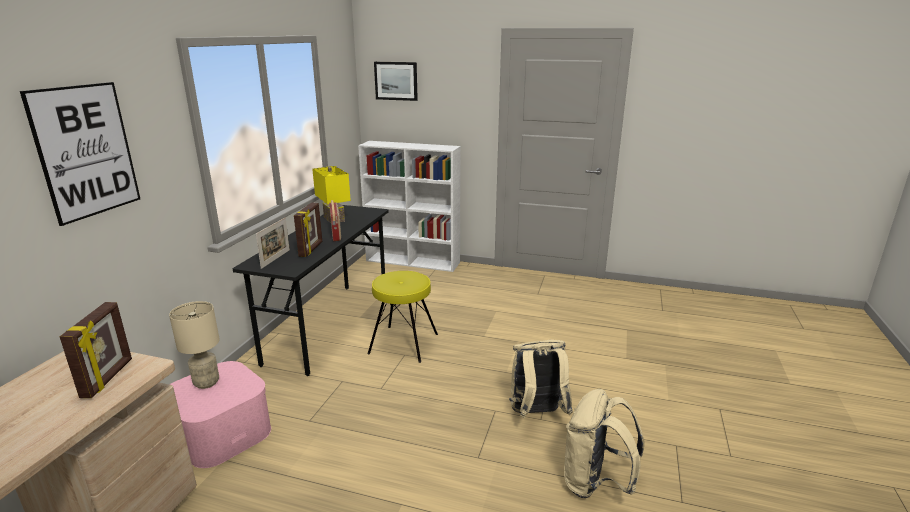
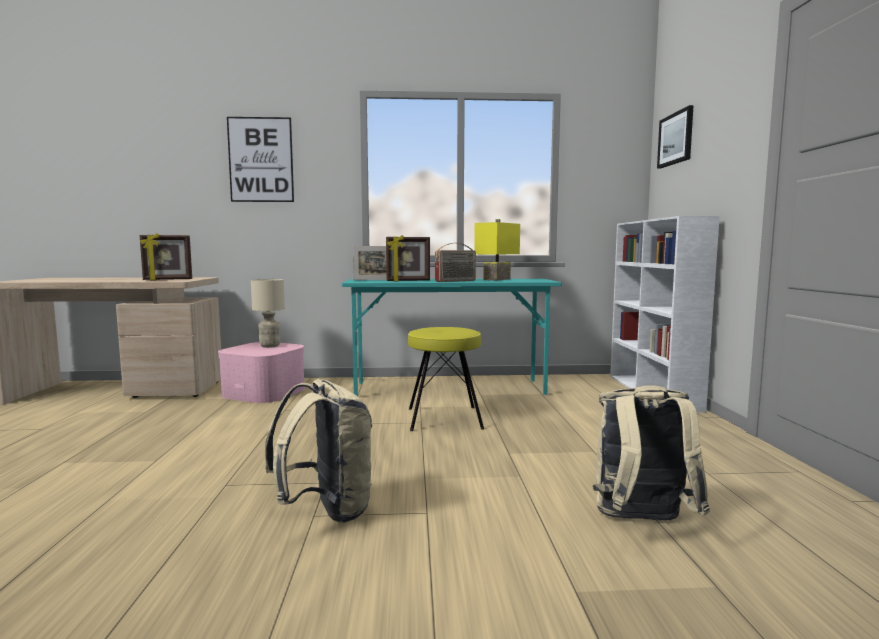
camera: 70 degrees right, 15 degrees down
black desk [232,205,389,376] -> turquoise desk [342,279,562,397]
beige backpack [564,389,645,498] -> beige backpack moved to [593,385,710,520]

